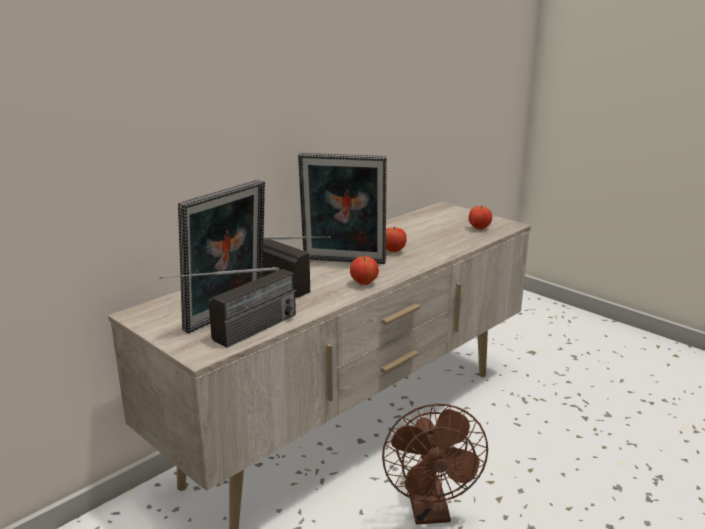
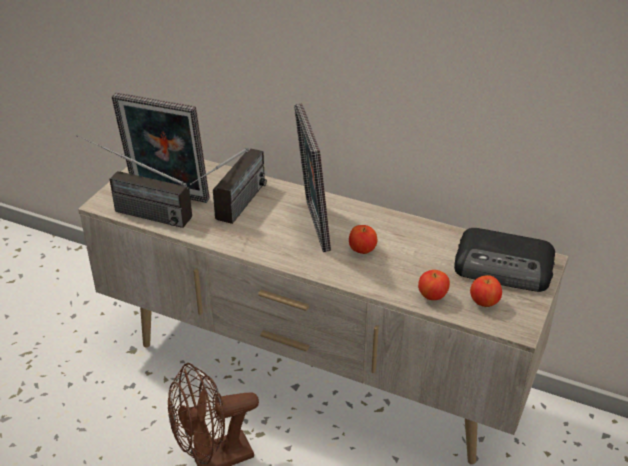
camera: 70 degrees right, 15 degrees up
apple [350,256,379,285] -> apple moved to [418,270,450,300]
none -> radio [454,228,555,292]

